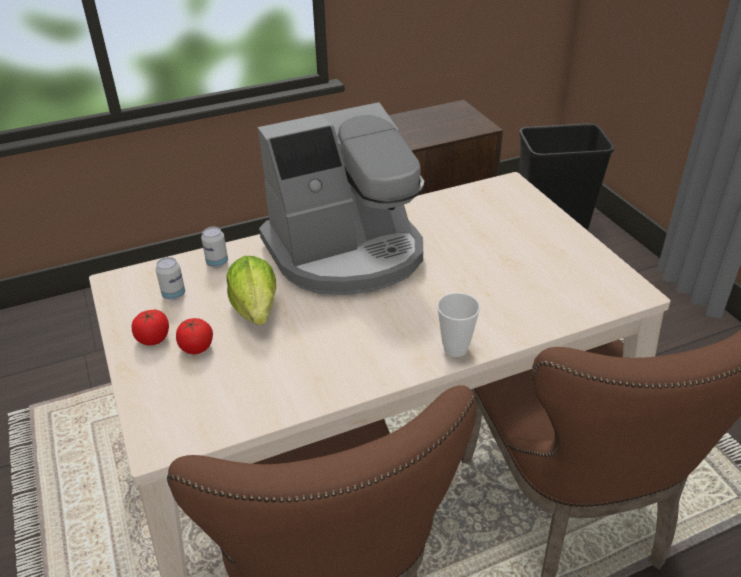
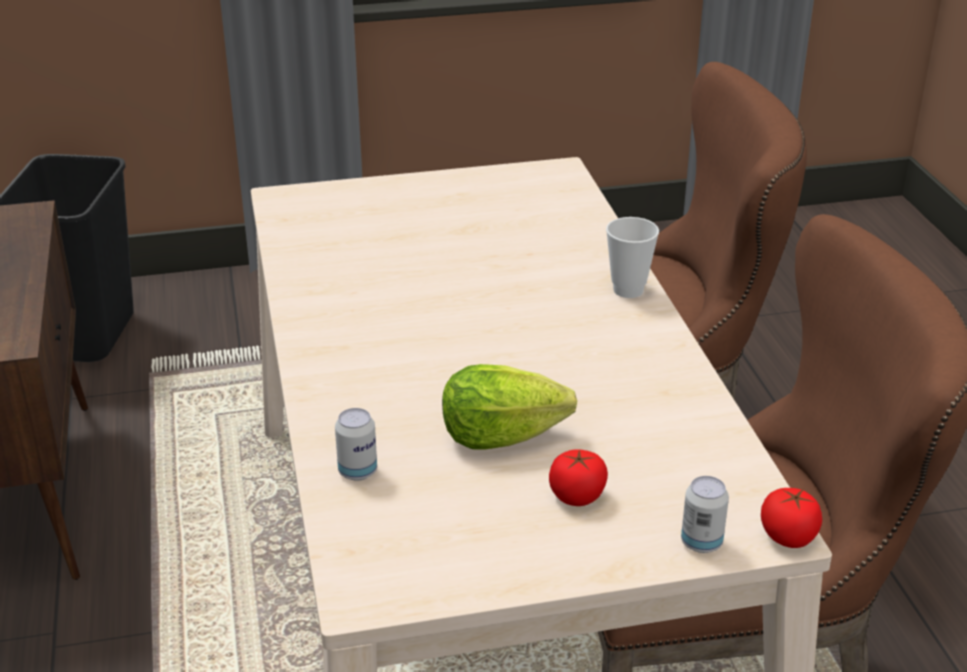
camera: 80 degrees left, 5 degrees down
tomato [132,310,169,345] -> tomato moved to [761,488,822,548]
can [156,257,185,300] -> can moved to [681,476,729,553]
coffee machine [258,102,424,295] -> none

